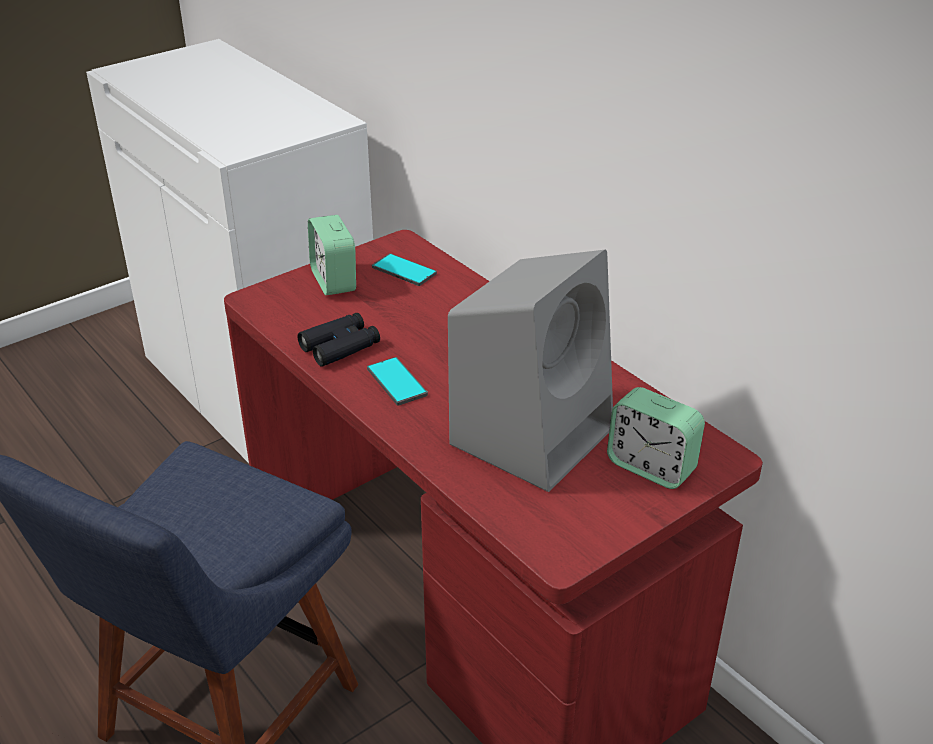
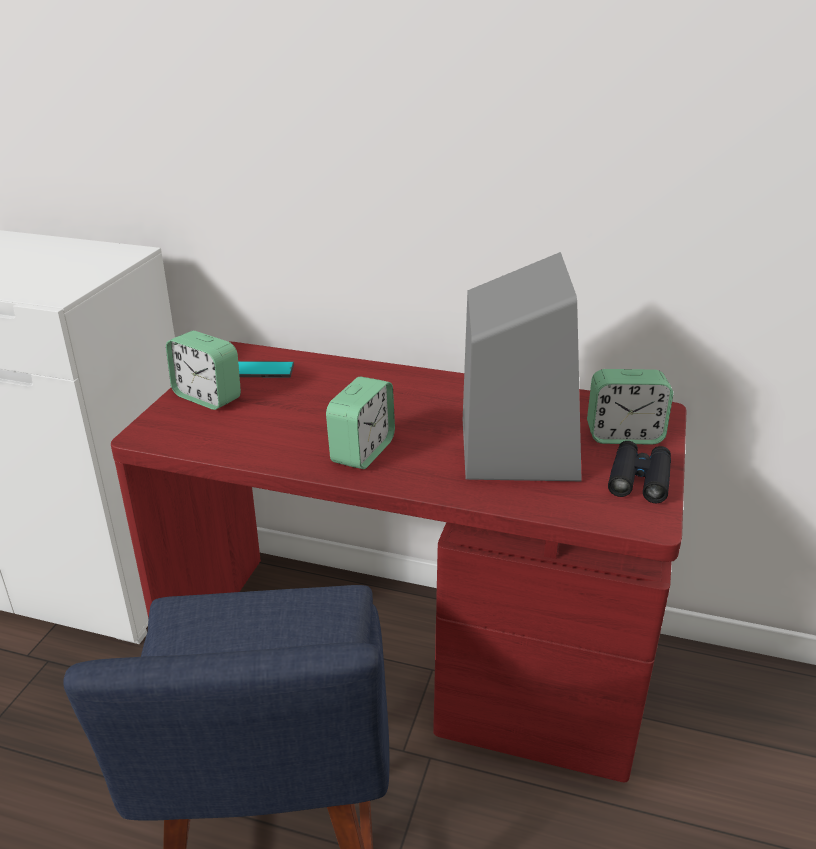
camera: 35 degrees left, 5 degrees down
black binoculars [298,313,380,367] -> black binoculars moved to [608,441,671,503]
phone [367,357,428,406] -> alarm clock [326,376,395,469]

